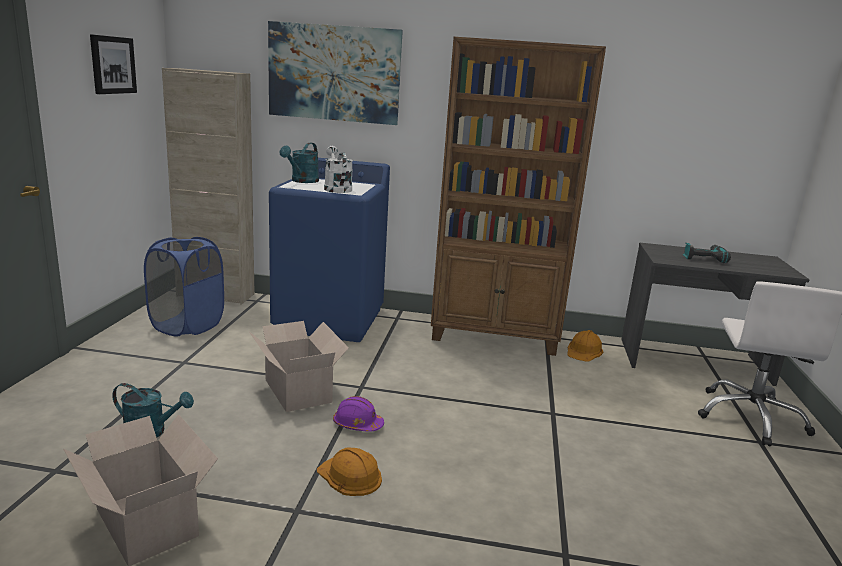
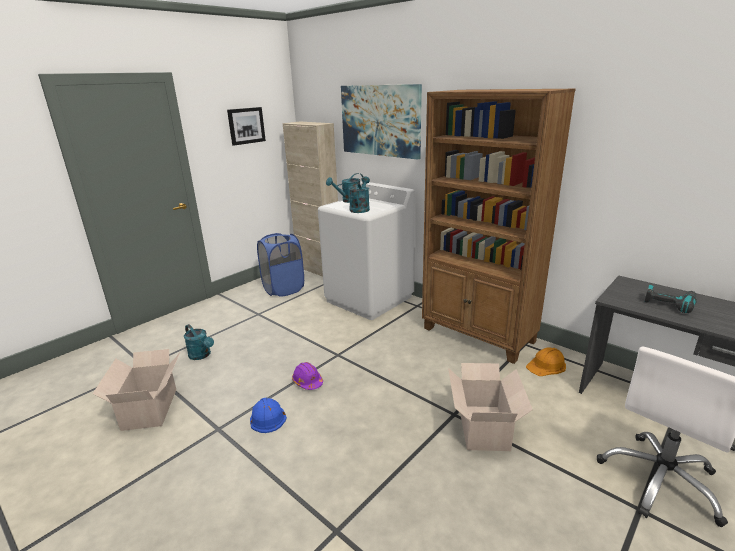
camera: 35 degrees right, 5 degrees up
cardboard box [250,321,349,412] -> cardboard box moved to [448,363,533,451]
blue washing machine [269,158,390,342] -> white washing machine [318,182,415,320]
orange hard hat [317,447,382,496] -> blue hard hat [250,398,287,433]
white watering can [324,146,353,193] -> turquoise watering can [349,176,370,213]

